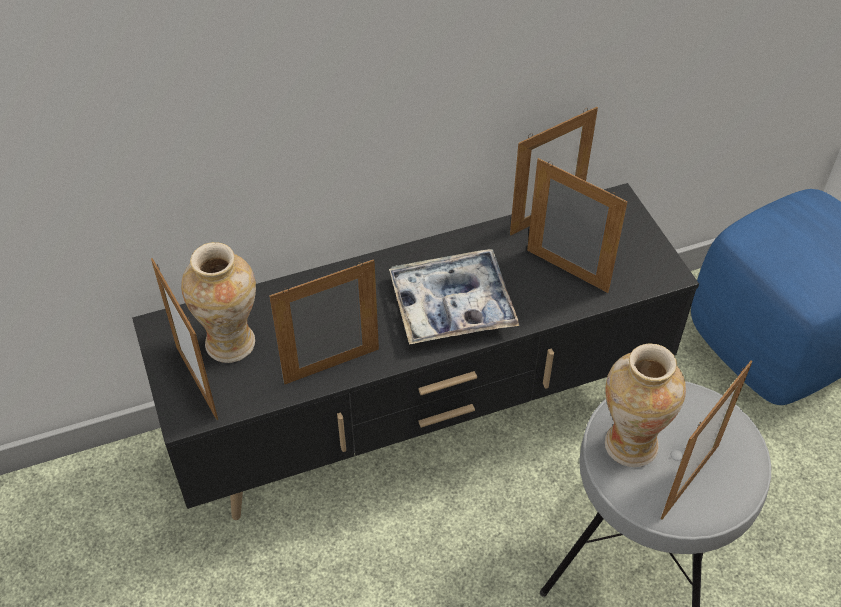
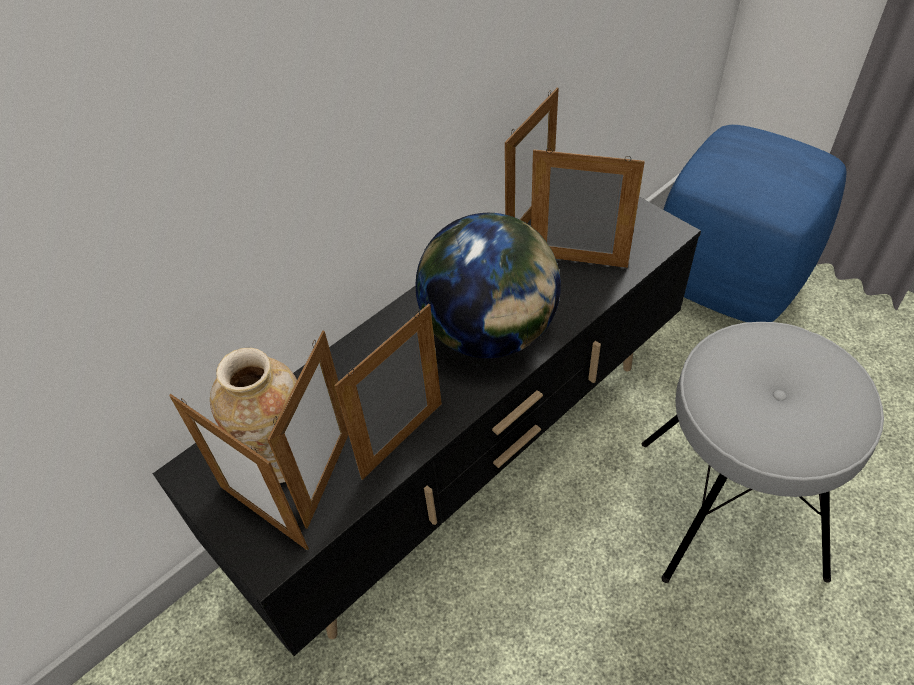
camera: 20 degrees left, 0 degrees up
tray [389,249,520,345] -> globe [415,213,561,358]
vase [605,344,686,467] -> none
picture frame [661,361,753,520] -> picture frame moved to [267,330,348,529]

